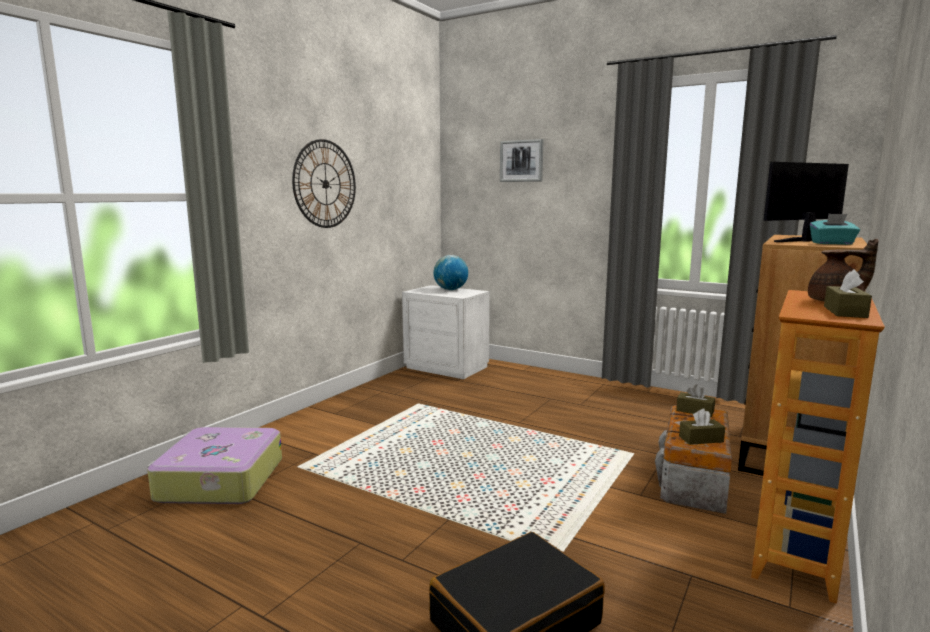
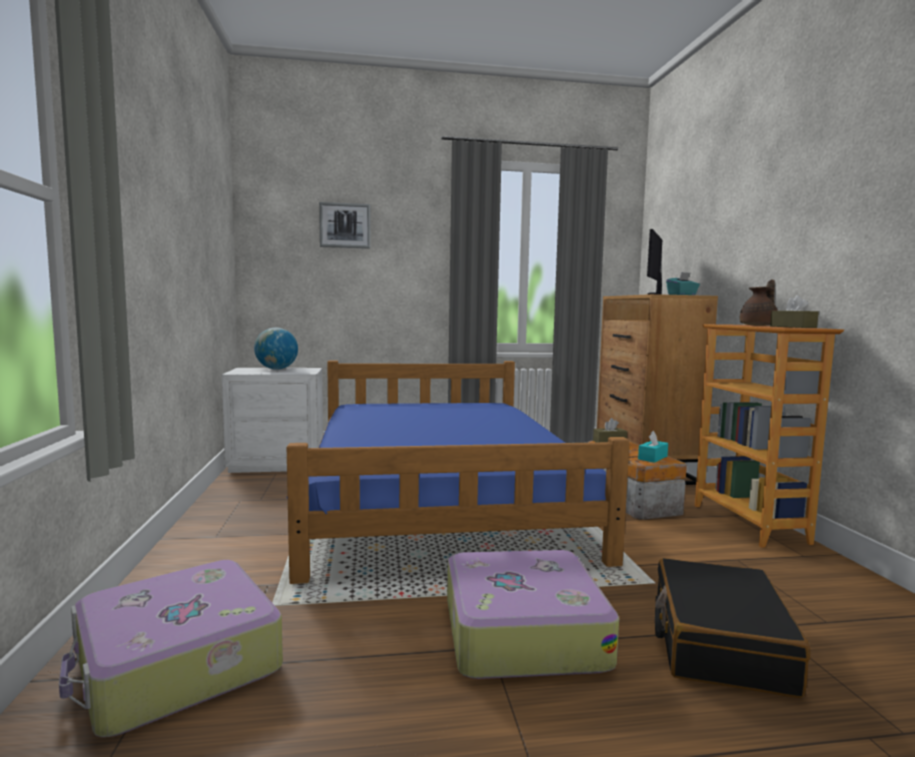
camera: 40 degrees left, 5 degrees down
wall clock [292,139,356,228] -> none
brown tissue box [679,409,725,445] -> turquoise tissue box [638,431,668,463]
none -> blue bed [287,360,630,584]
none -> suitcase [447,550,619,679]

